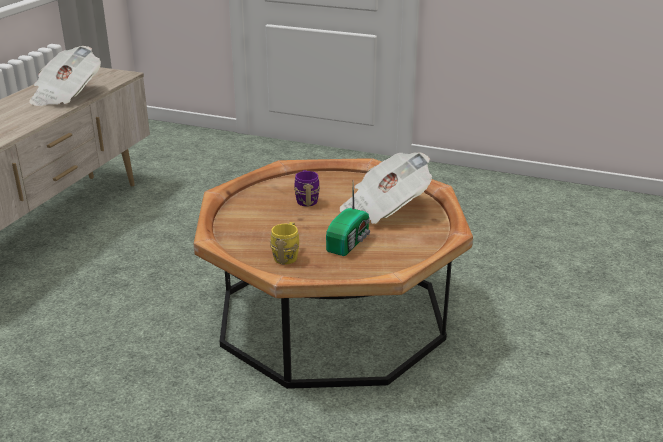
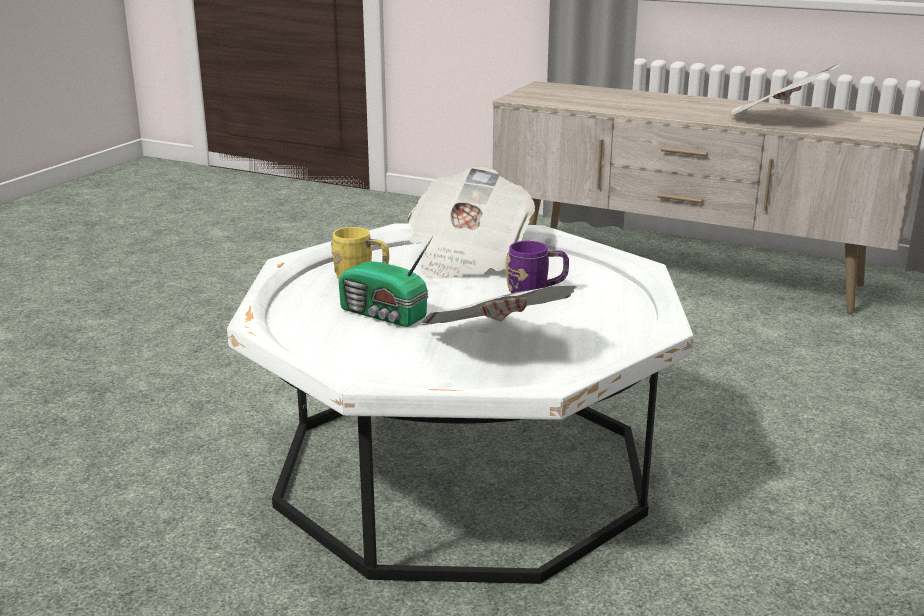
camera: 95 degrees right, 5 degrees down
brown coffee table [194,158,473,389] -> white coffee table [227,224,693,584]
none -> newspaper [407,167,535,279]

